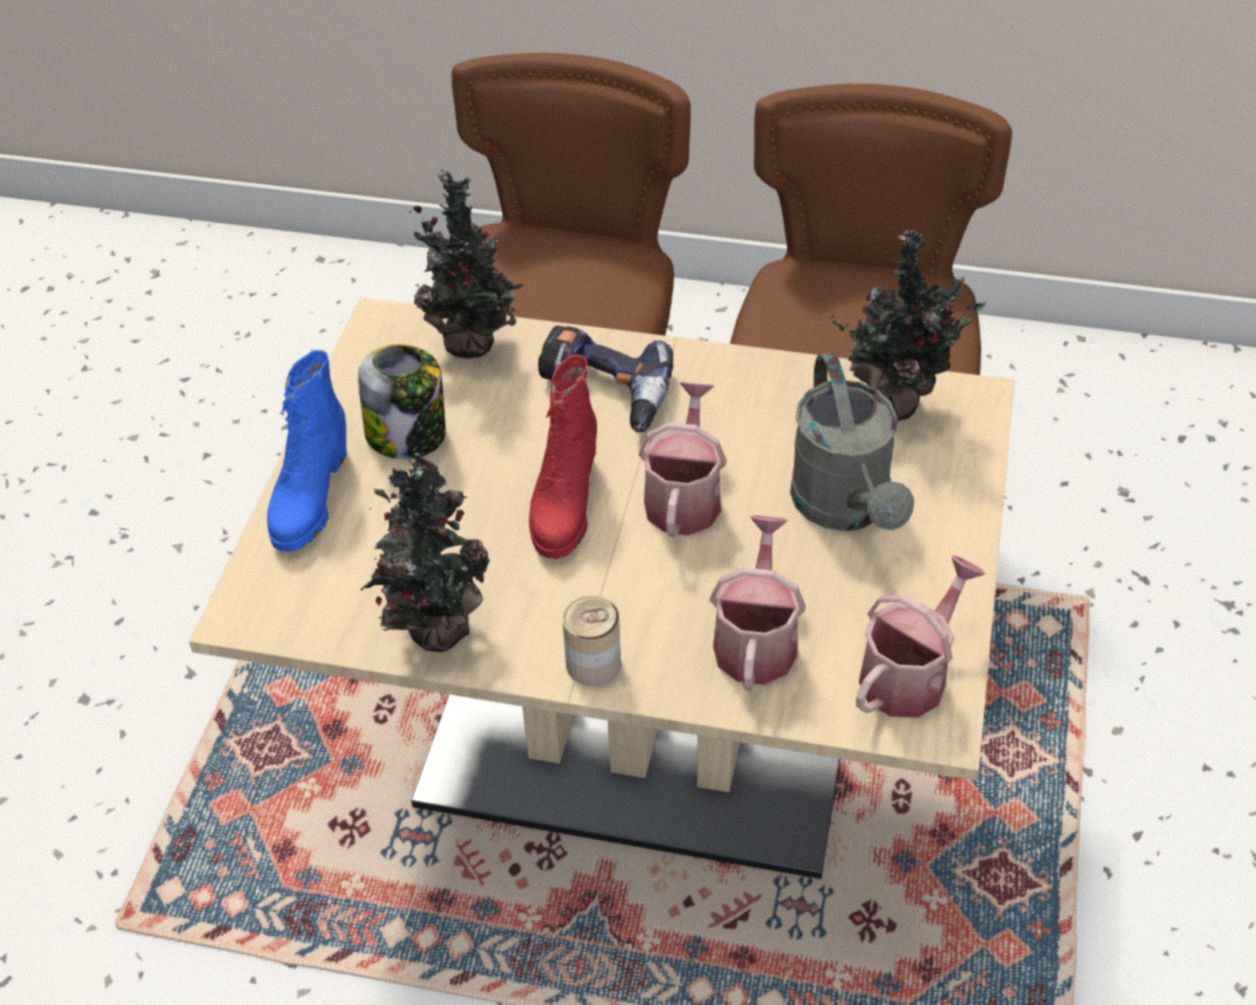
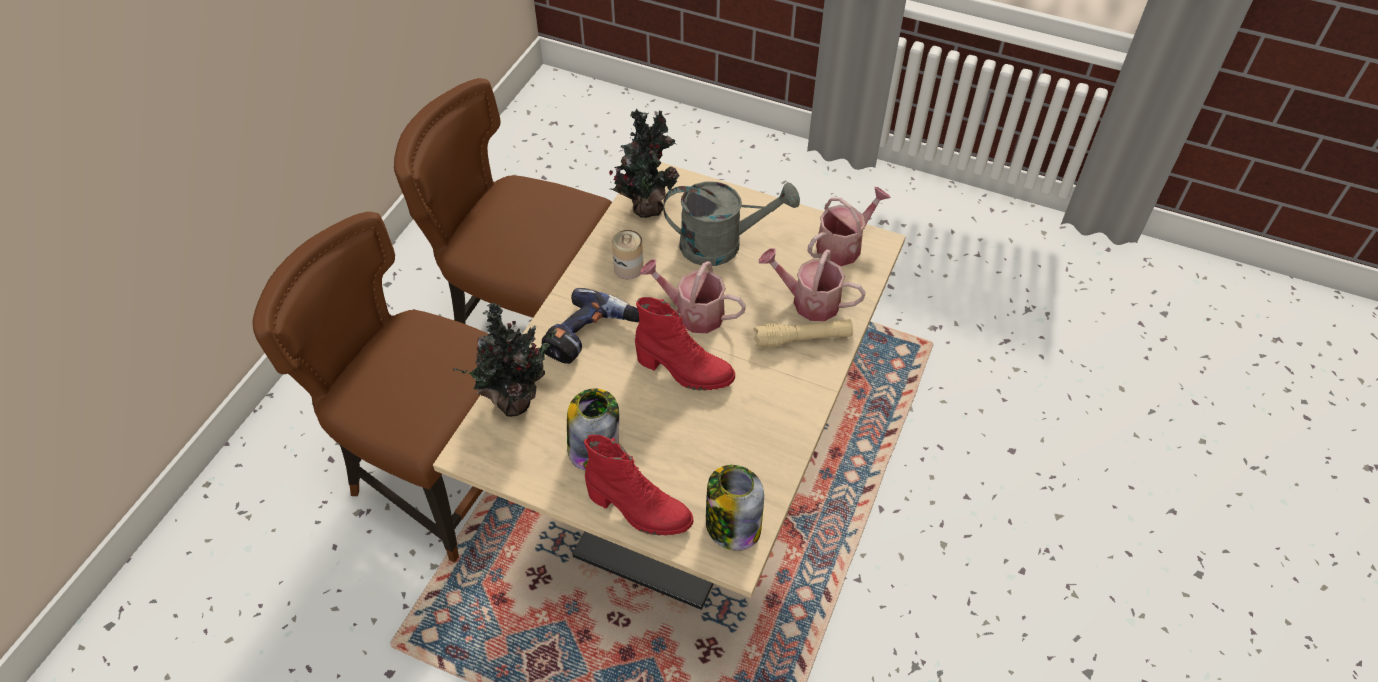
camera: 80 degrees left, 5 degrees up
blue boot [267,350,347,552] -> red boot [584,435,694,536]
potted plant [360,453,490,652] -> none
can [562,595,621,686] -> can moved to [612,230,644,279]
watering can [856,556,985,718] -> watering can turned 90 degrees clockwise [808,187,891,266]
none -> jar [706,465,764,551]
none -> beige flashlight [754,319,853,348]

